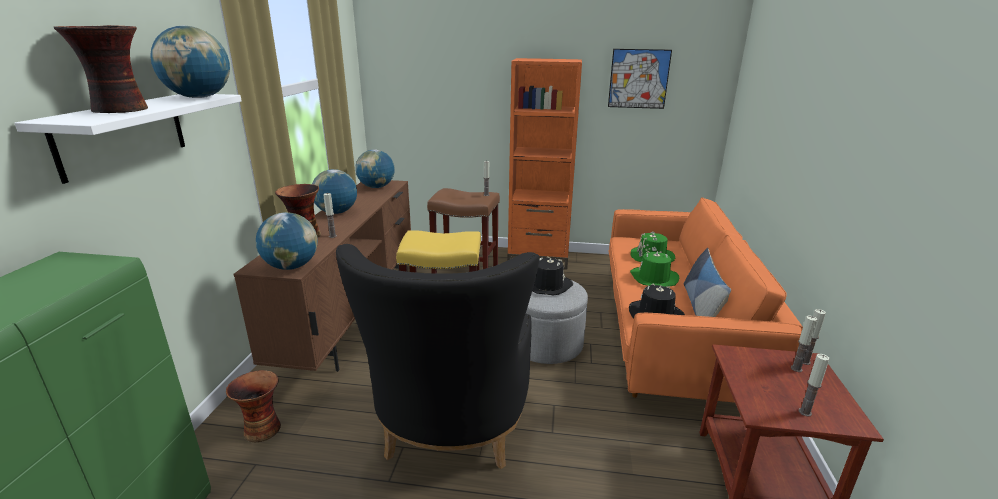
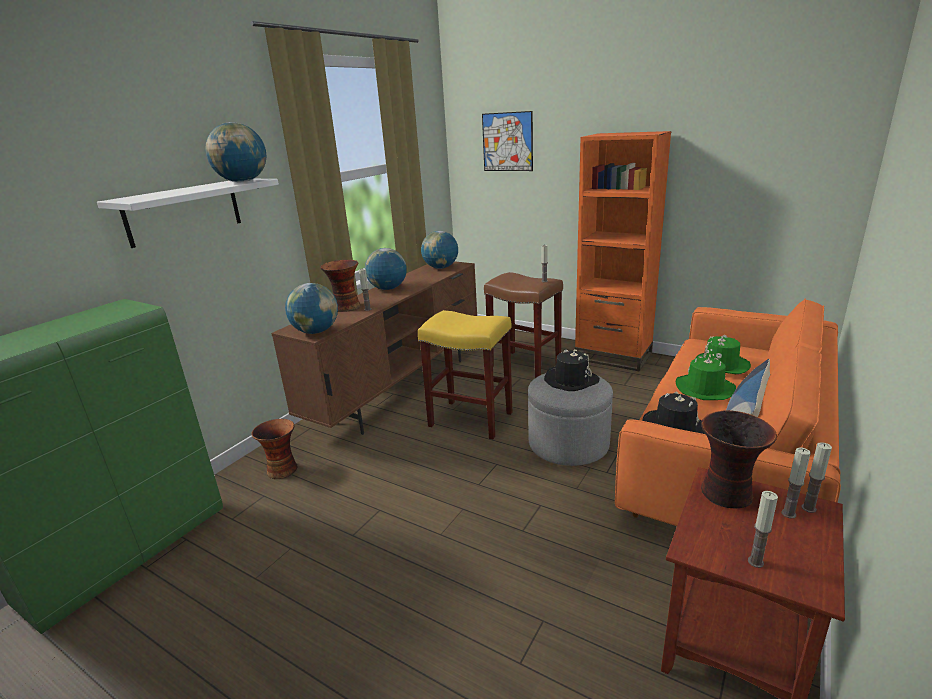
camera: 25 degrees right, 0 degrees up
vase [54,25,148,113] -> vase moved to [701,410,777,508]
black armchair [336,244,539,469] -> none
picture [608,49,672,109] -> picture moved to [482,111,533,171]

